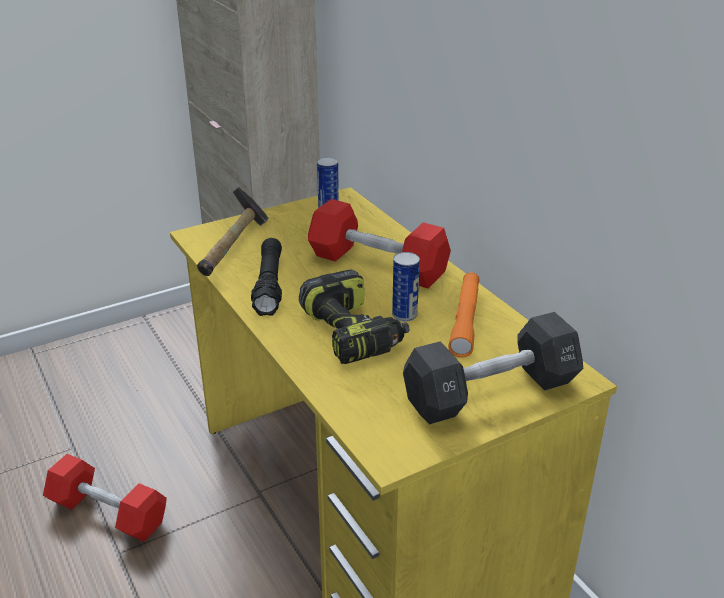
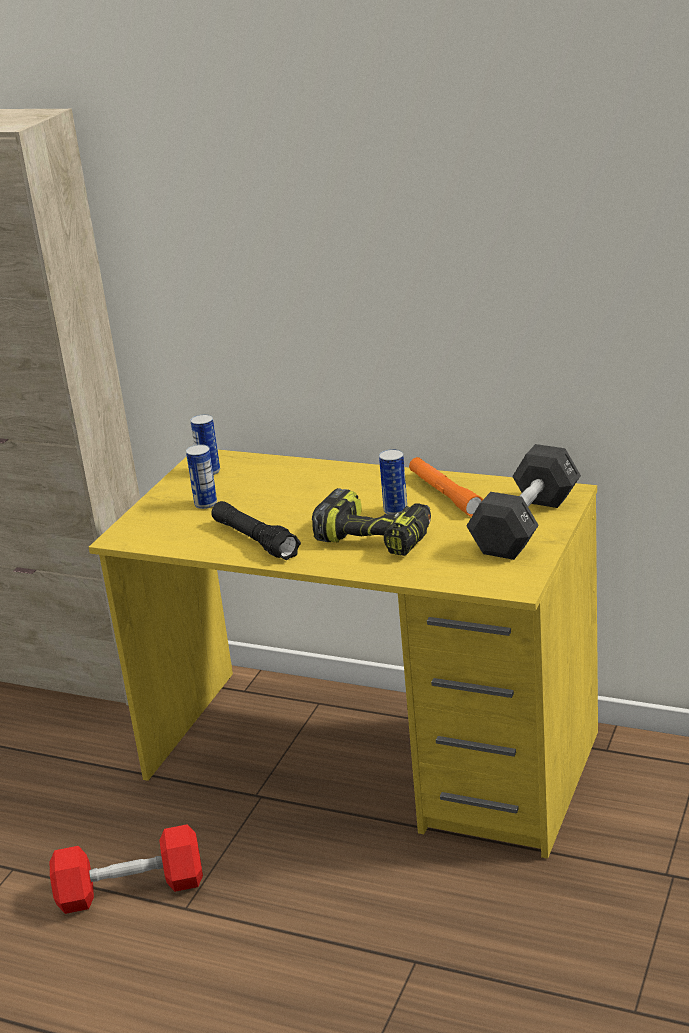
camera: 35 degrees left, 5 degrees down
hammer [197,187,269,276] -> none
red dumbbell [308,199,451,288] -> none
none -> can [186,444,217,509]

